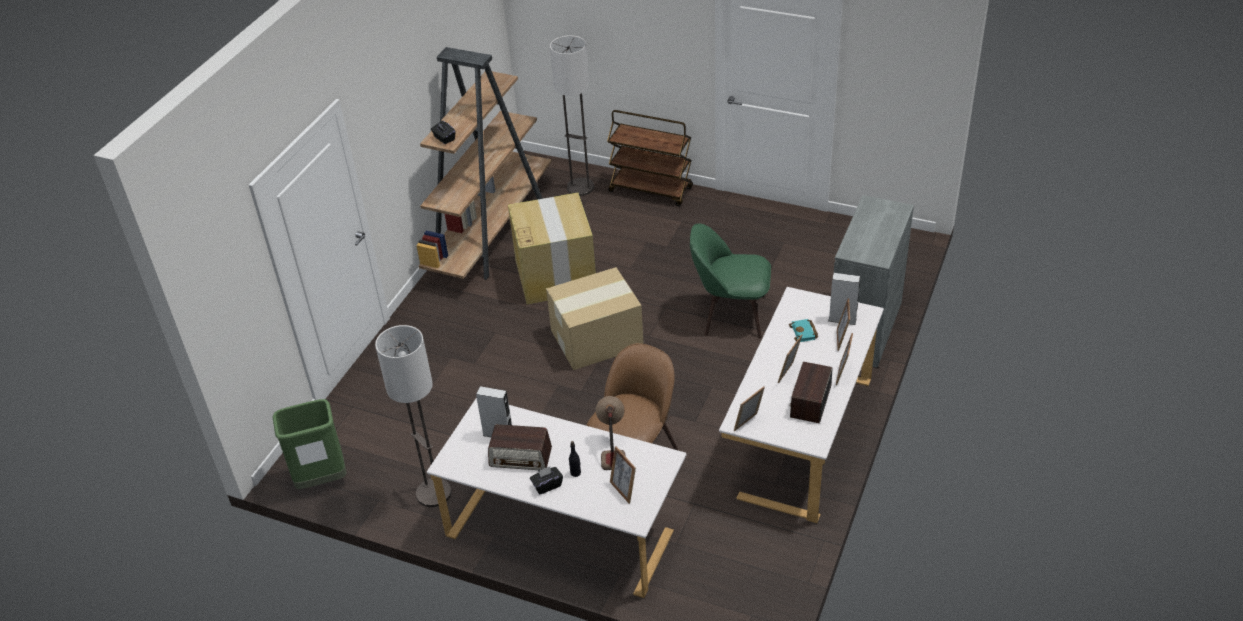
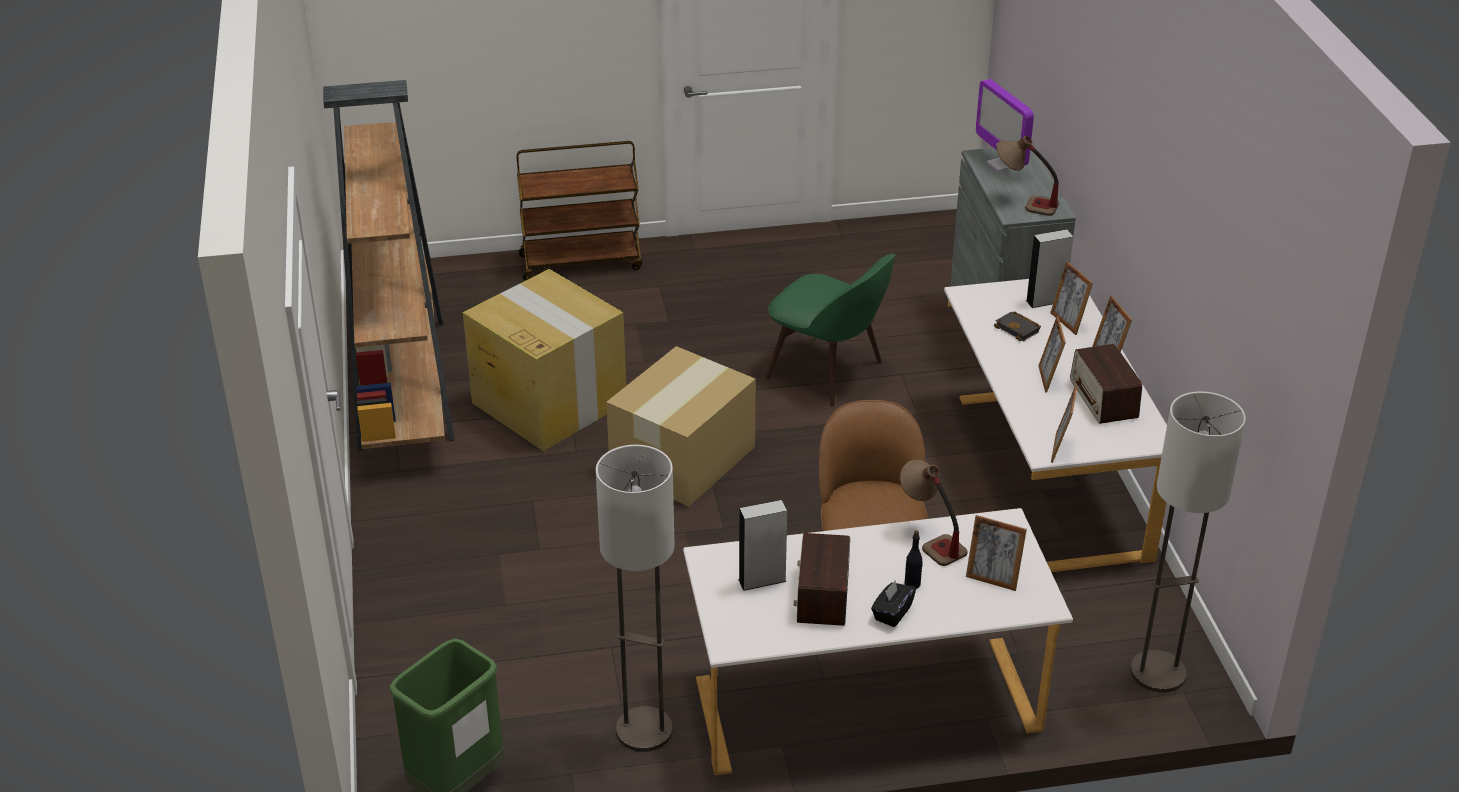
camera: 35 degrees left, 5 degrees down
black tissue box [431,121,455,144] -> none
radio [488,424,552,470] -> radio turned 120 degrees clockwise [794,533,850,626]
floor lamp [550,35,594,196] -> floor lamp moved to [1130,391,1246,693]
green chair [690,224,771,338] -> green chair turned 120 degrees counterclockwise [765,253,896,407]
turquoise book [789,319,818,342] -> black book [994,311,1041,341]
none -> monitor [976,79,1034,171]
none -> table lamp [996,136,1059,216]

